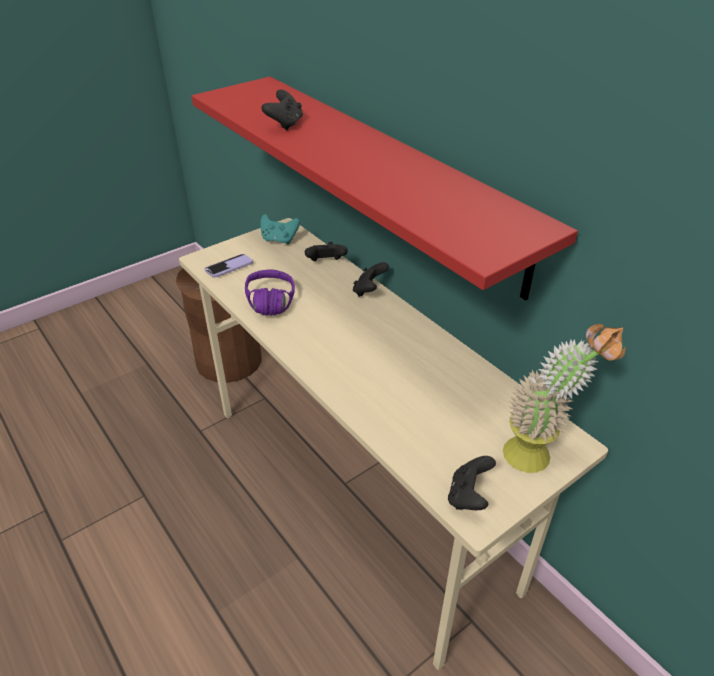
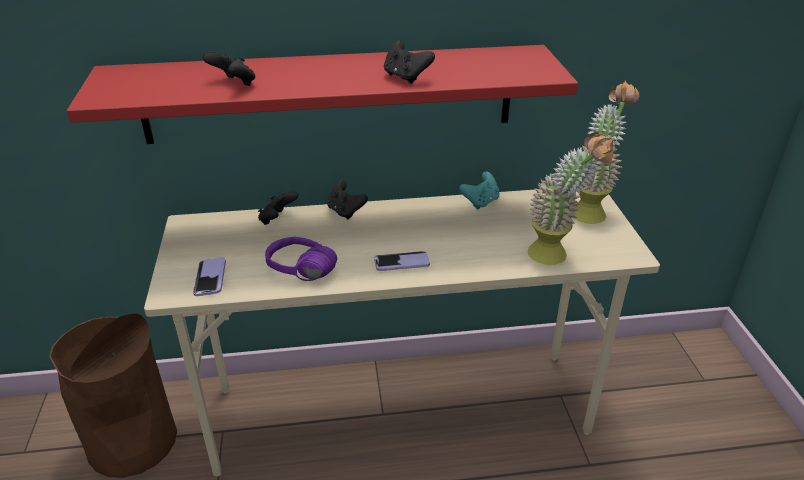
camera: 60 degrees left, 5 degrees down
turquoise game controller [260,214,300,244] -> turquoise game controller moved to [459,171,500,210]
black game controller [448,456,496,510] -> black game controller moved to [384,40,435,84]
none -> phone [374,251,430,271]
none -> potted plant [527,132,615,265]

